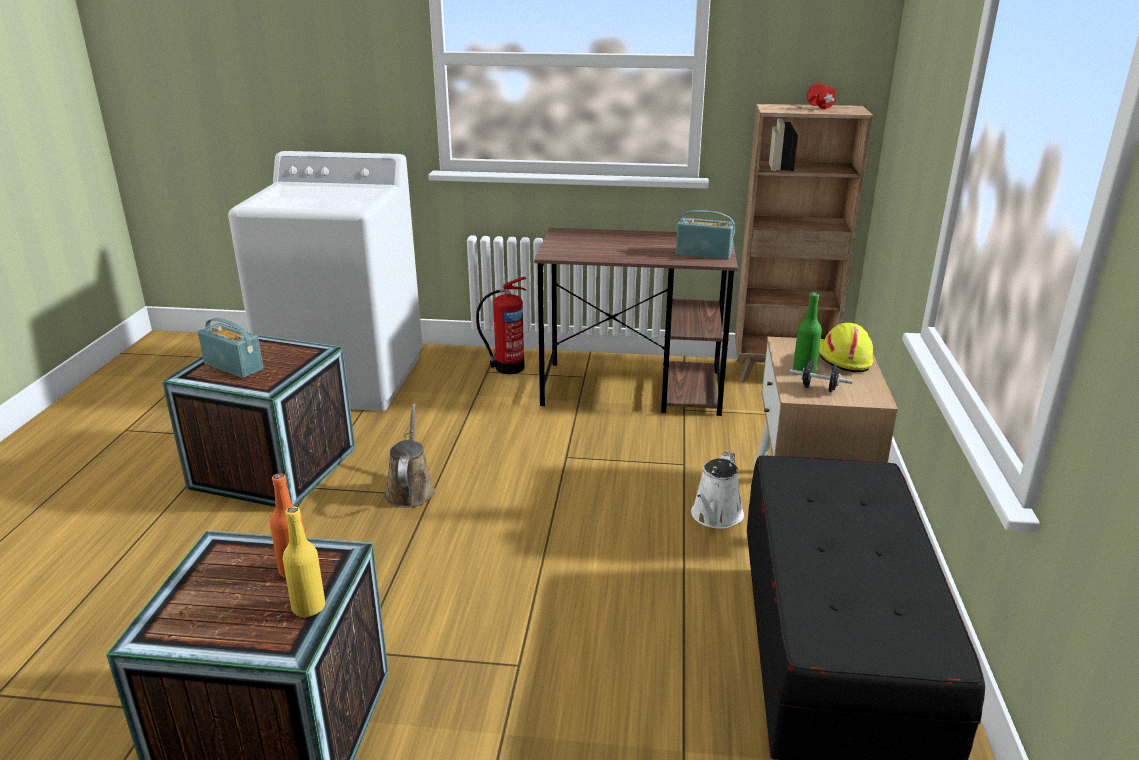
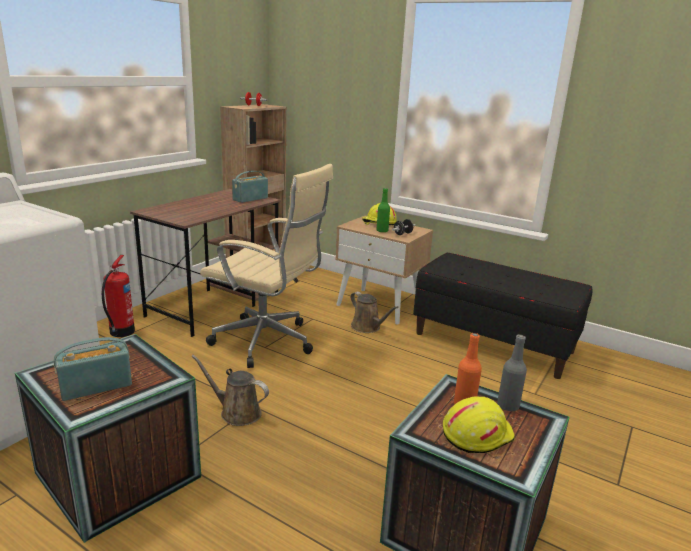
camera: 65 degrees left, 5 degrees down
yellow bottle [283,507,325,617] -> grey bottle [497,334,527,411]
white watering can [691,452,744,529] -> brown watering can [351,292,399,333]
none -> beige office chair [200,164,333,368]
none -> yellow hard hat [443,396,515,453]

